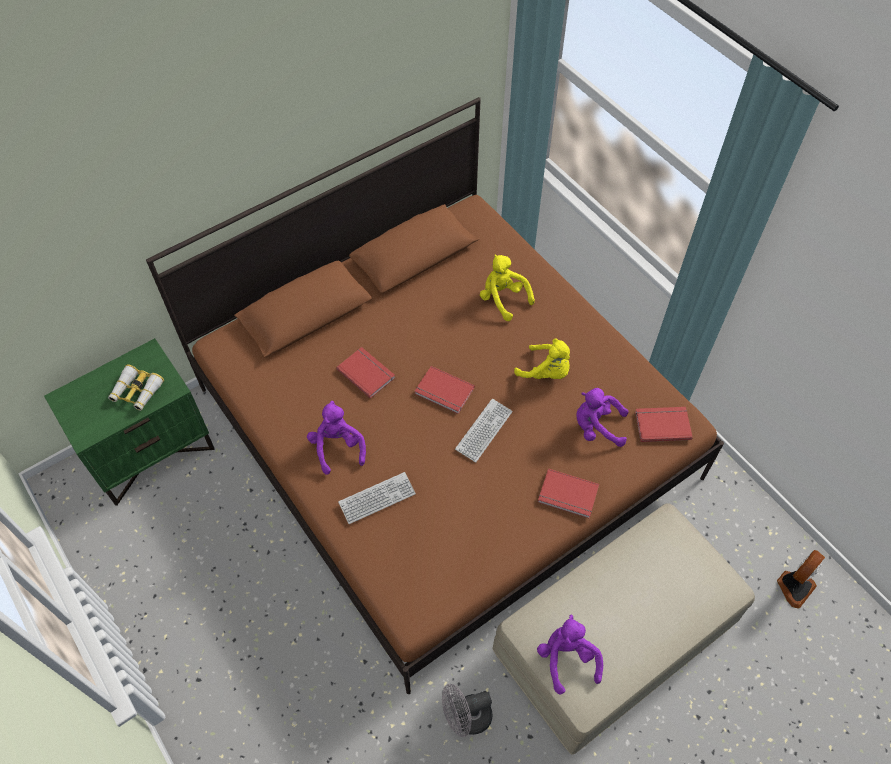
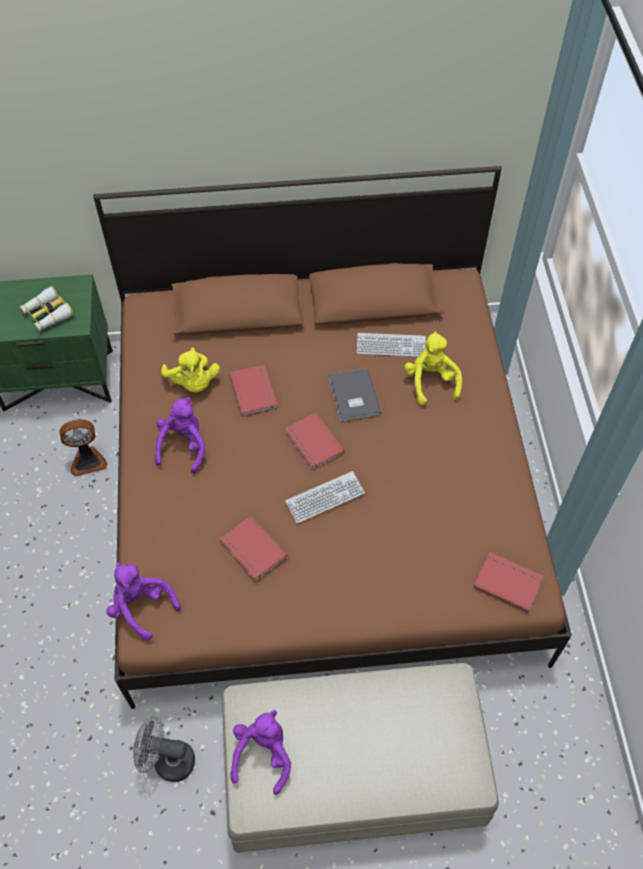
camera: 30 degrees right, 0 degrees up
keyboard [338,472,416,524] -> keyboard moved to [357,333,426,357]
yellow plush toy [514,338,570,379] -> yellow plush toy moved to [161,348,220,392]
red book [538,469,599,518] -> red book moved to [220,516,287,581]
purple plush toy [576,388,629,447] -> purple plush toy moved to [106,562,181,641]
fan [777,550,825,609] -> fan moved to [60,419,108,477]
none -> grey book [329,368,381,422]

